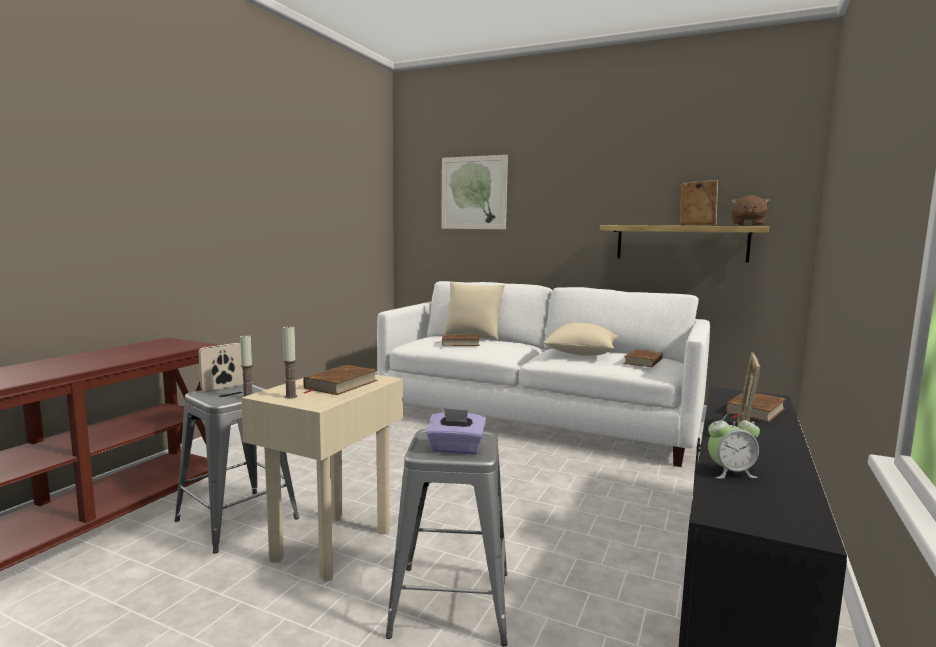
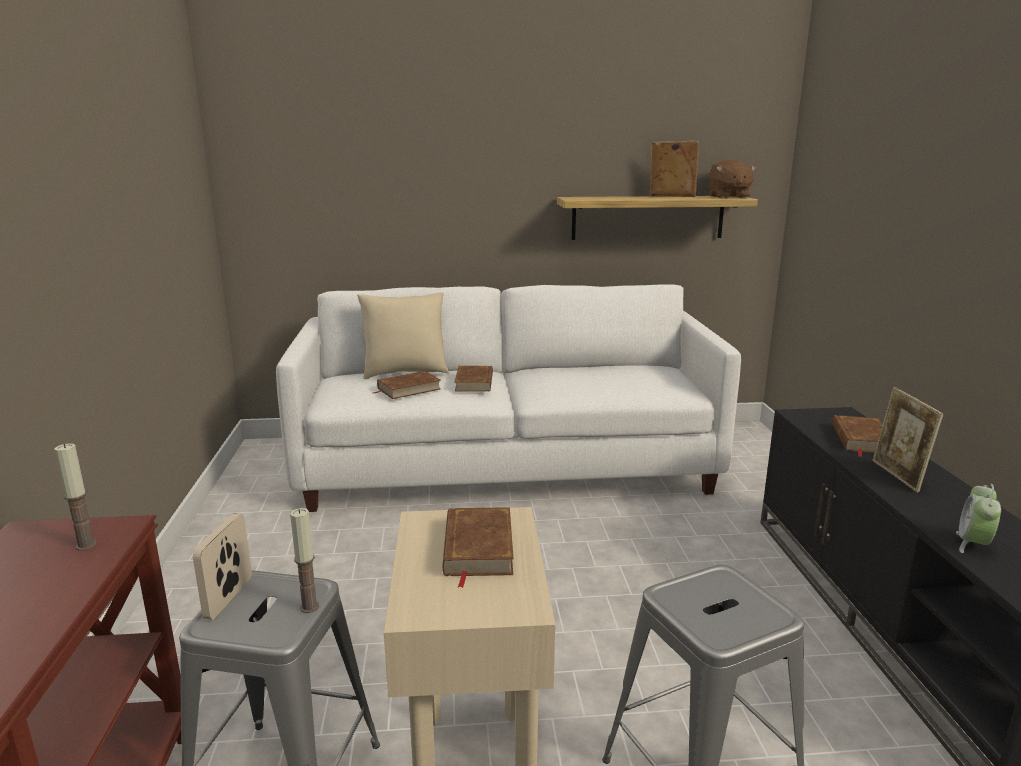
camera: 30 degrees left, 10 degrees up
candle [283,325,297,399] -> candle moved to [55,443,97,550]
purple tissue box [426,408,486,455] -> none
picture [441,155,508,229] -> none
beige pillow [543,322,618,356] -> none
brown book [623,349,663,367] -> brown book moved to [454,366,493,392]
alarm clock [708,412,760,479] -> alarm clock turned 150 degrees clockwise [956,484,1001,553]

